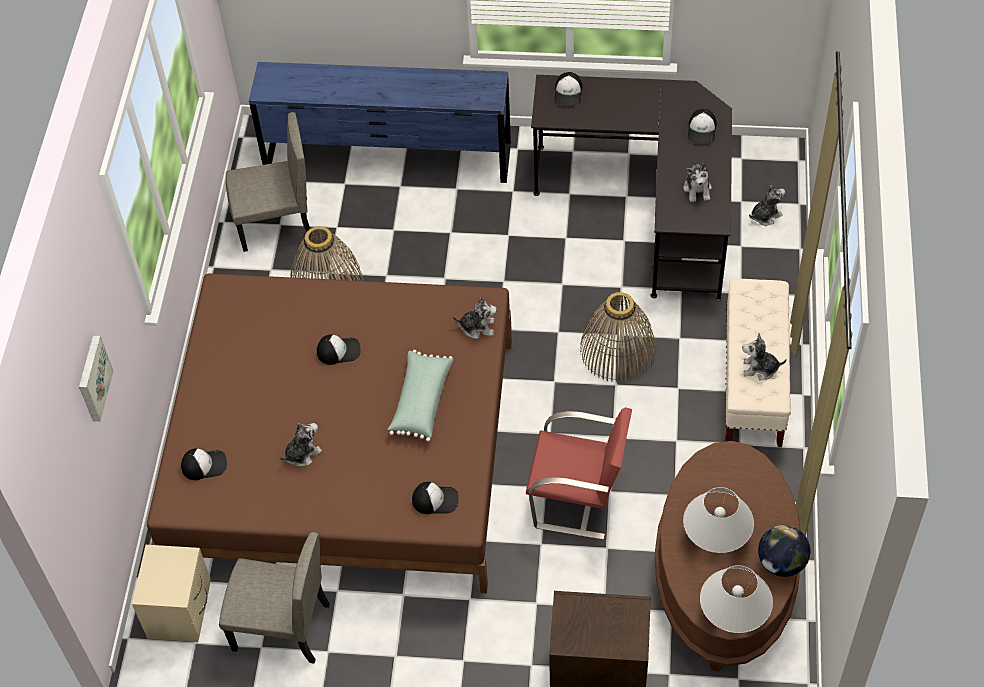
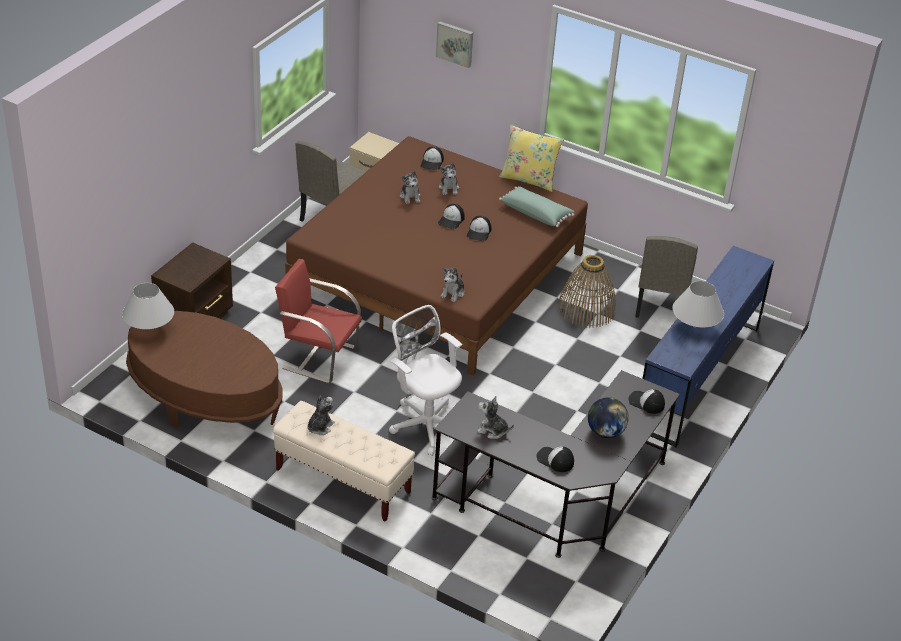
camera: 110 degrees right, 15 degrees down
green pillow [388,350,453,442] -> green pillow moved to [499,186,574,227]
cap [412,482,459,514] -> cap moved to [438,204,465,229]
red chair [526,407,632,540] -> red chair turned 75 degrees clockwise [275,259,362,384]
basket [580,292,656,383] -> white office chair [389,305,462,456]
white table lamp [683,487,754,553] -> white table lamp moved to [672,281,724,327]
plush toy [749,185,785,226] -> plush toy moved to [439,163,459,195]
globe [758,525,810,577] -> globe moved to [588,397,629,438]
none -> yellow pillow [499,124,564,192]

